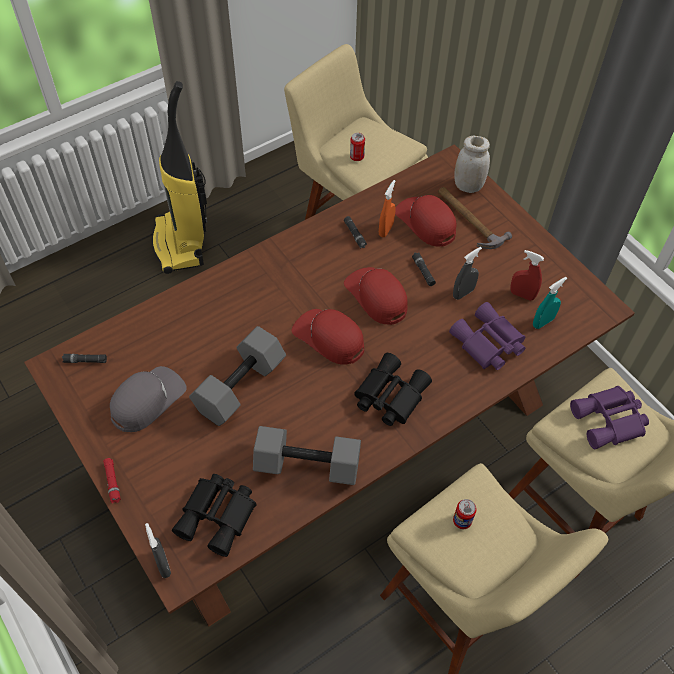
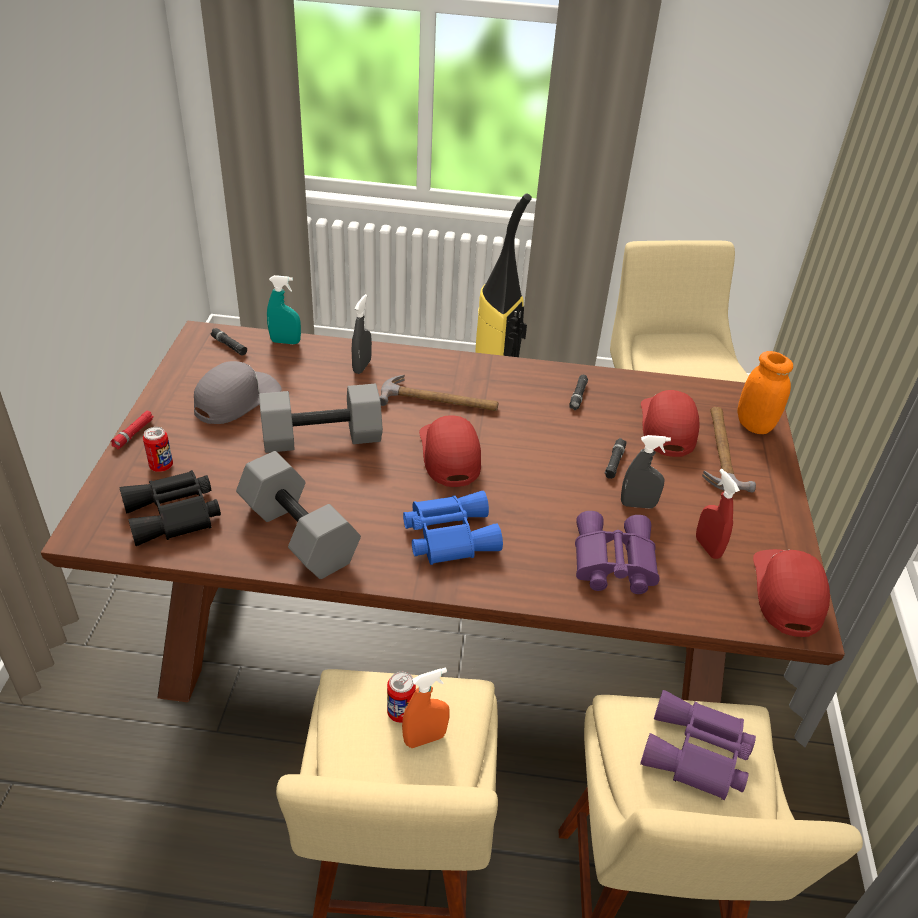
camera: 40 degrees right, 15 degrees down
grey cap [110,366,187,432] -> grey cap turned 45 degrees counterclockwise [194,361,282,424]
grey spray bottle [145,523,171,578] -> grey spray bottle moved to [352,294,372,374]
red cap [344,267,408,325] -> red cap moved to [753,549,830,637]
can [350,133,365,161] -> can moved to [143,427,173,472]
black binoculars [354,353,432,426] -> blue binoculars [403,491,503,565]
orange spray bottle [379,180,396,237] -> orange spray bottle moved to [402,667,450,748]
white jar [454,136,490,193] -> orange jar [737,351,793,434]
turquoise spray bottle [533,277,567,329] -> turquoise spray bottle moved to [267,275,301,344]
none -> hammer [379,375,499,411]

